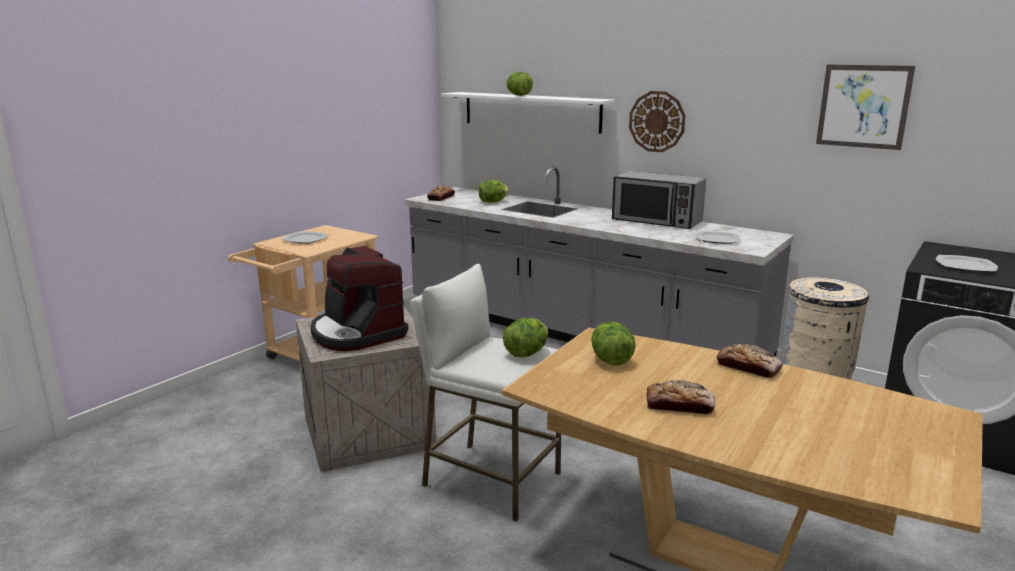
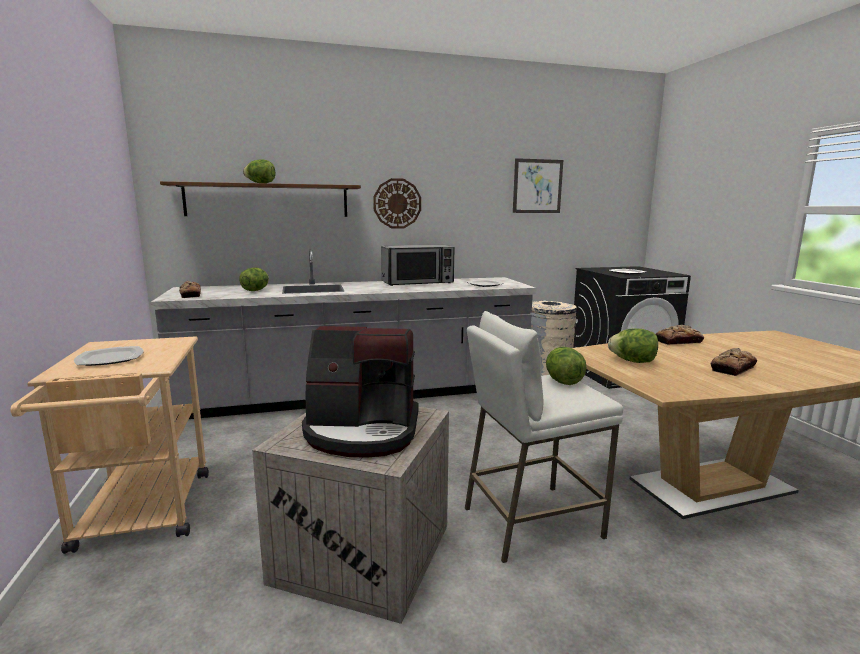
camera: 50 degrees left, 5 degrees down
white shelf [441,92,615,134] -> brown shelf [160,181,361,217]

